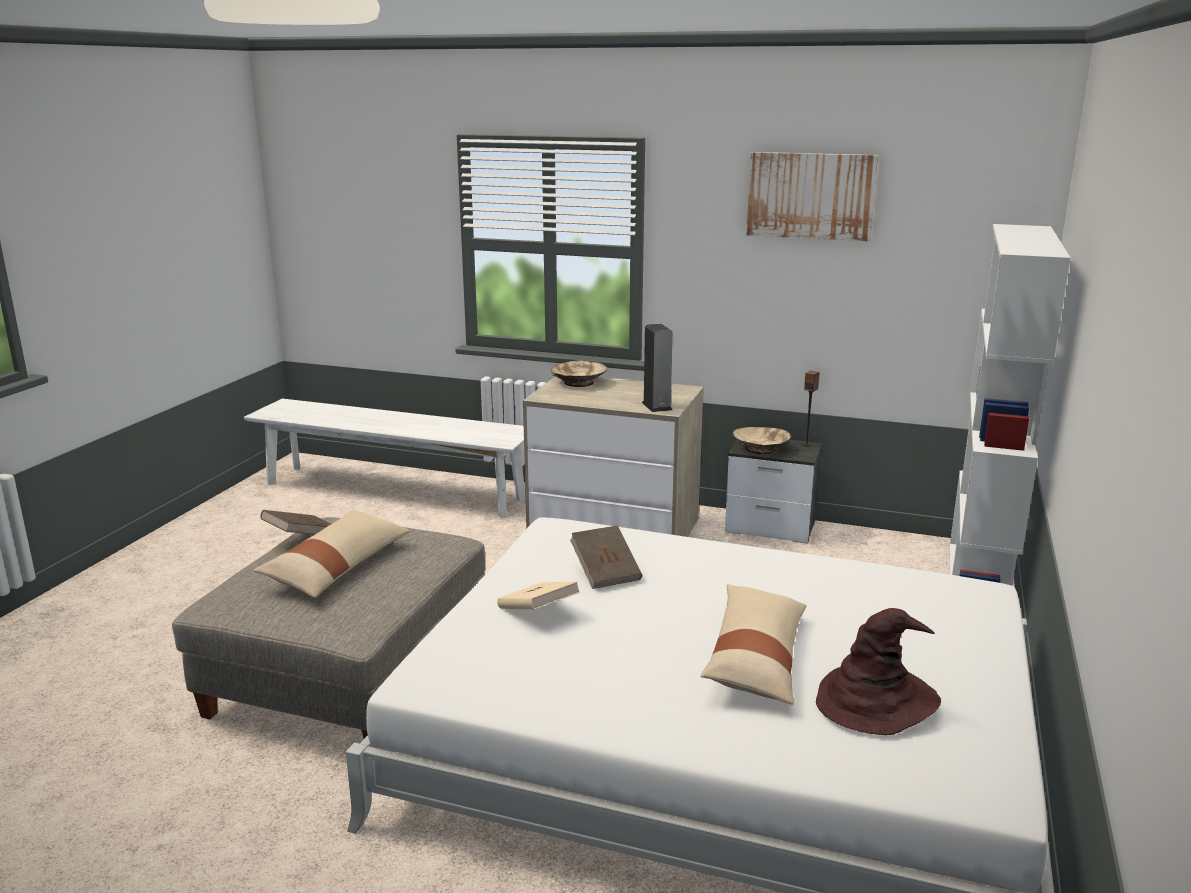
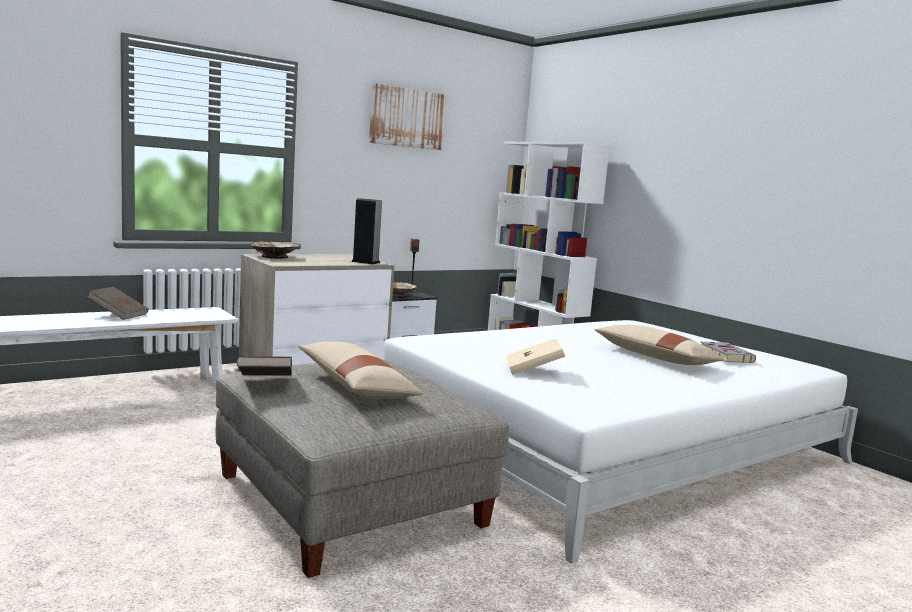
camera: 55 degrees left, 10 degrees down
brown book [570,525,642,589] -> brown book moved to [87,287,149,320]
brown hat [816,608,941,735] -> grey book [701,342,756,363]

